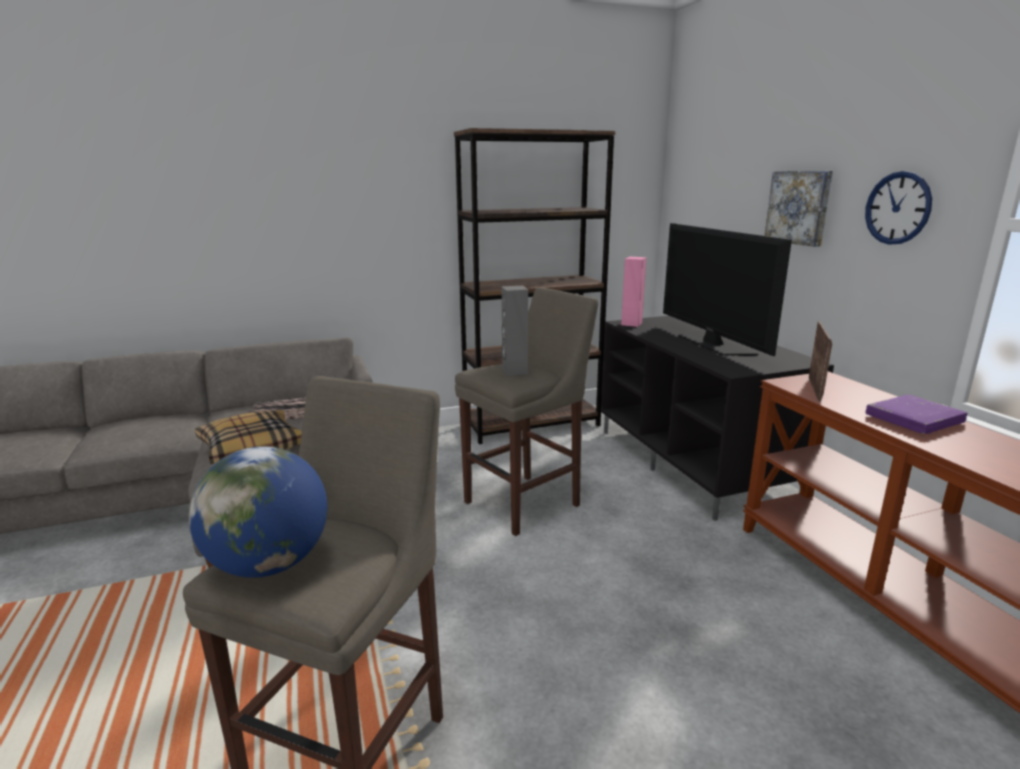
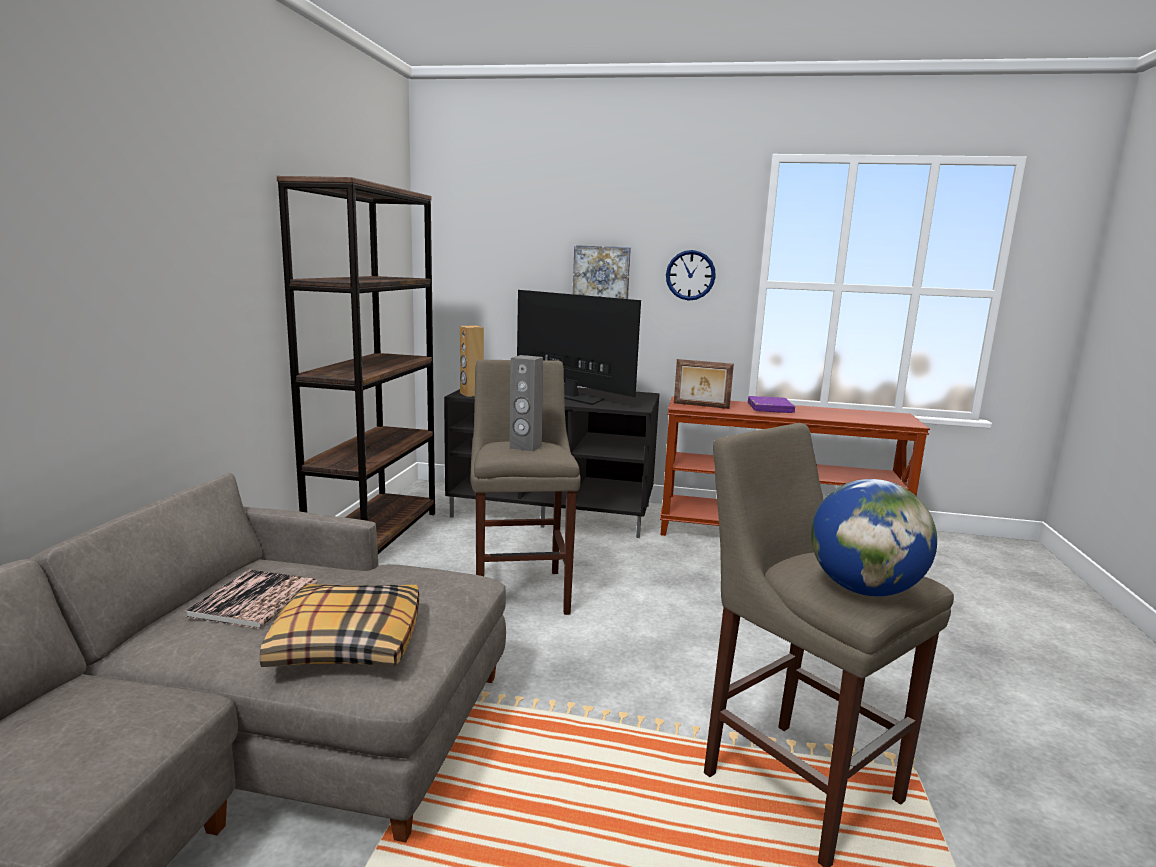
camera: 60 degrees left, 5 degrees down
pink speaker [621,257,647,327] -> brown speaker [460,325,484,397]
television [663,223,792,356] -> television turned 150 degrees counterclockwise [517,290,641,405]
picture frame [809,321,832,402] -> picture frame turned 150 degrees clockwise [674,359,734,409]

